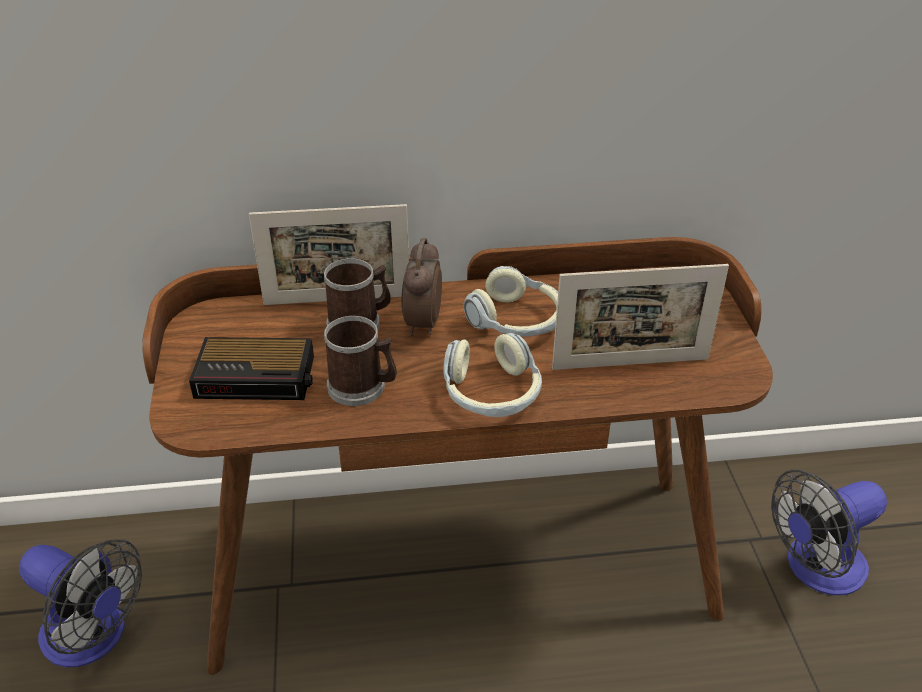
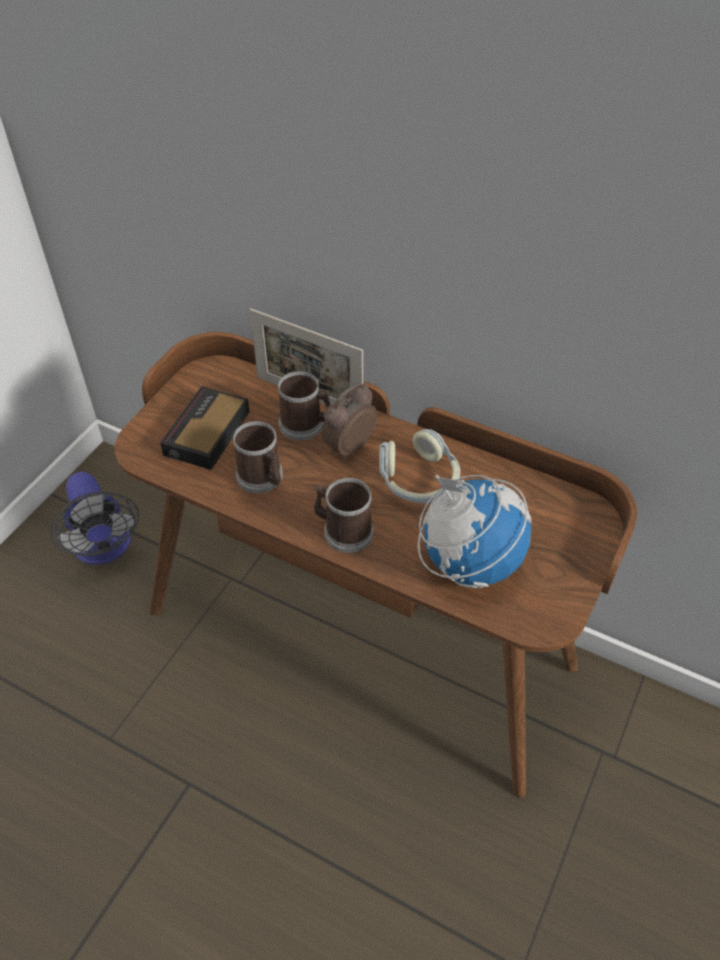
camera: 35 degrees right, 10 degrees up
alarm clock [189,337,314,400] -> alarm clock turned 75 degrees clockwise [160,386,250,470]
headphones [443,333,542,417] -> mug [314,478,374,553]
picture frame [552,264,729,370] -> globe [418,475,532,588]
fan [771,470,887,595] -> none

